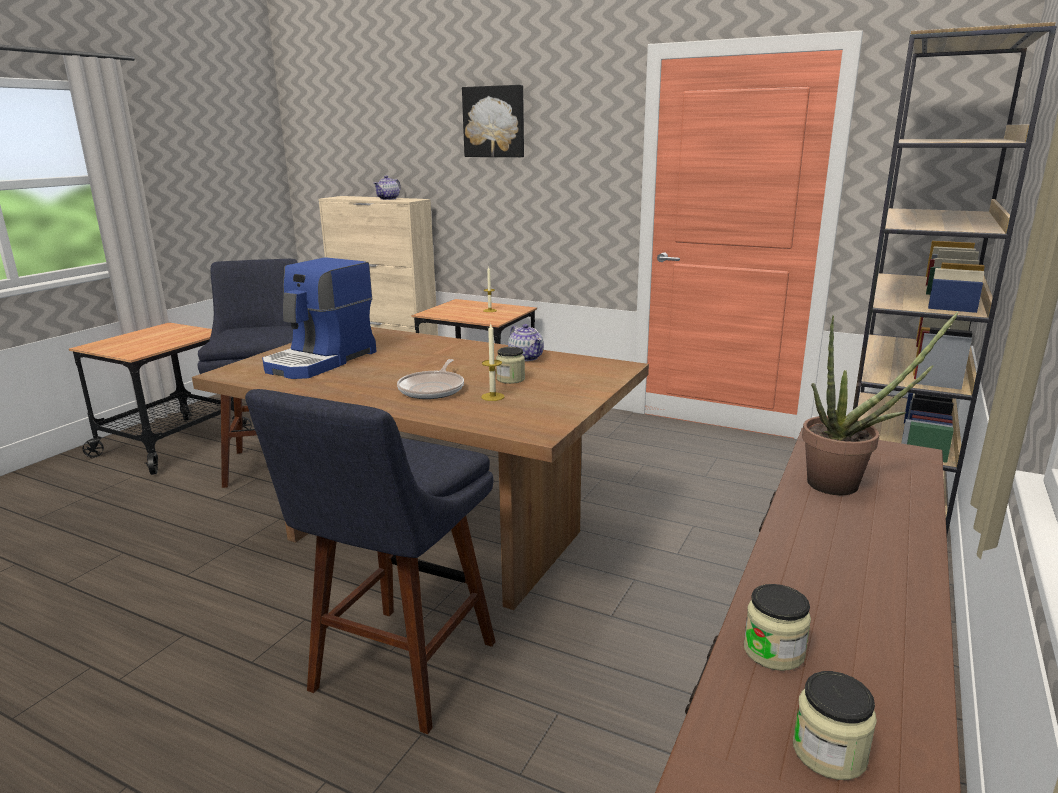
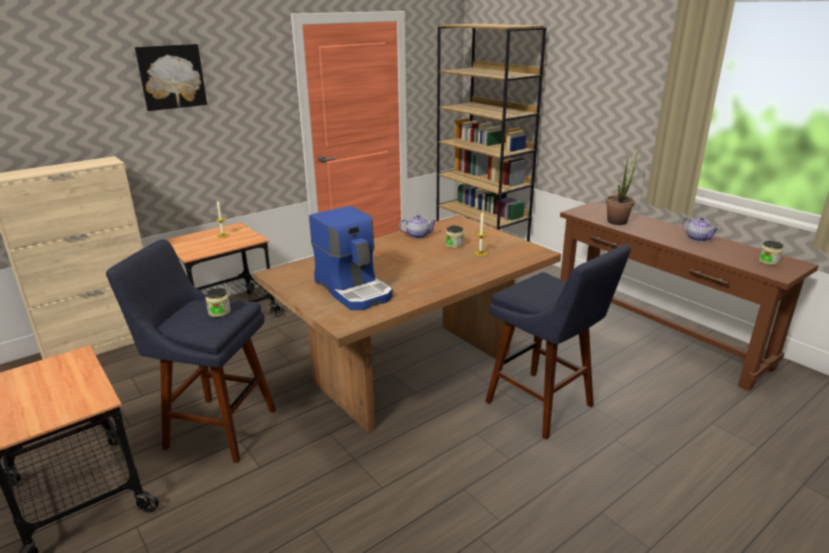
camera: 65 degrees left, 5 degrees up
teapot [374,175,401,200] -> teapot moved to [682,217,720,241]
frying pan [397,359,464,399] -> none
jar [744,584,811,671] -> jar moved to [206,288,231,317]

